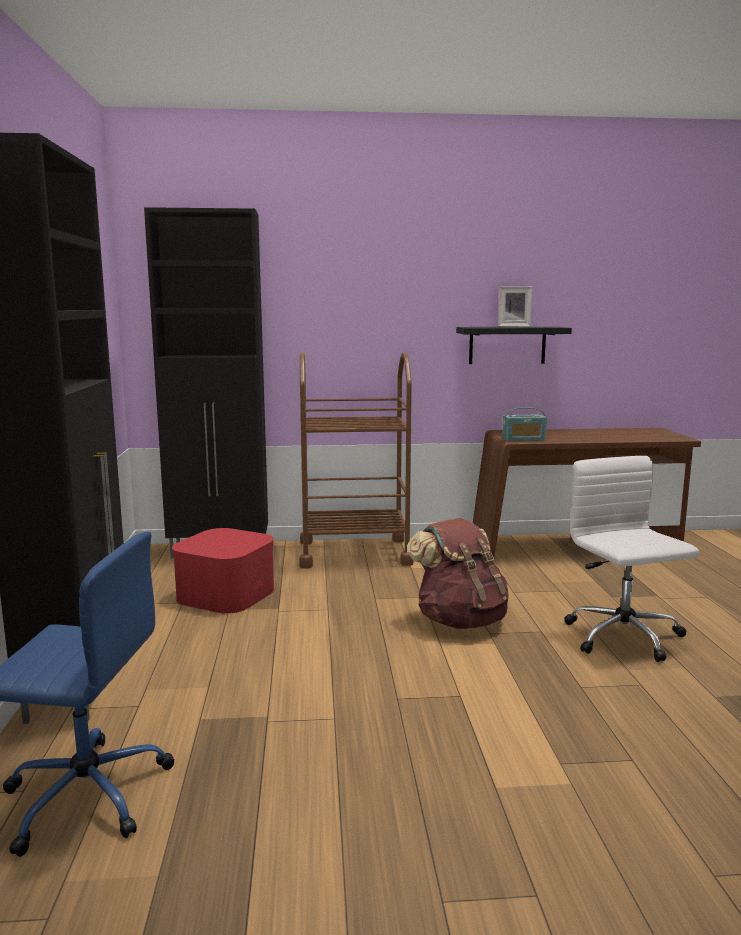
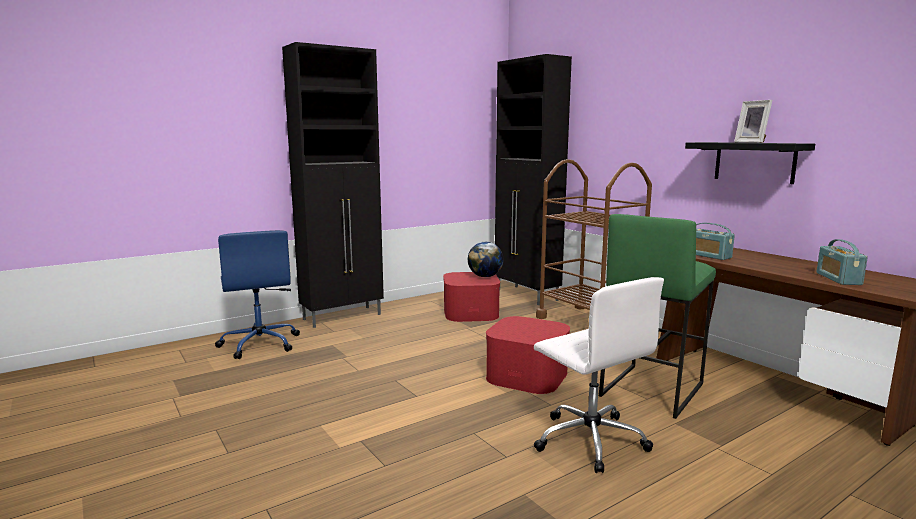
camera: 60 degrees right, 0 degrees up
brown backpack [407,518,509,629] -> red storage box [486,316,570,394]
white office chair [564,456,699,662] -> white office chair turned 105 degrees clockwise [534,277,664,473]
none -> globe [468,242,503,277]
none -> green stool [599,214,716,419]
none -> radio [817,239,868,285]

